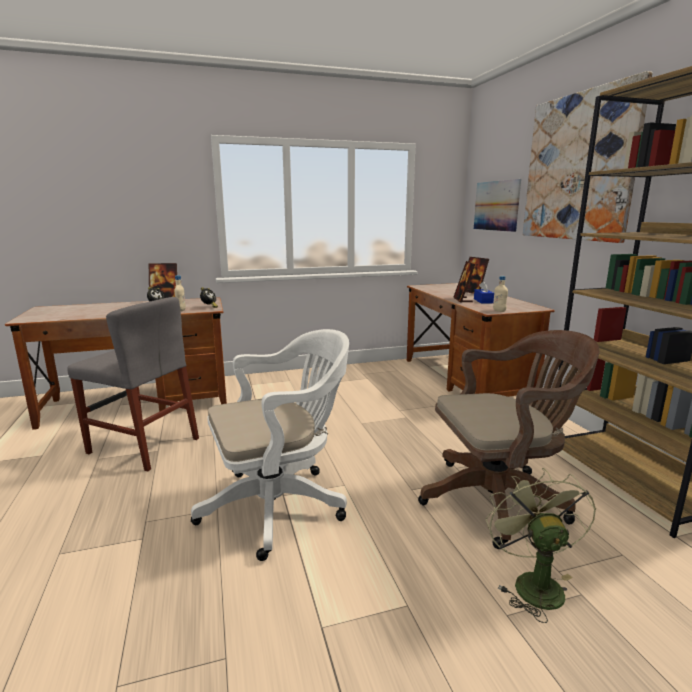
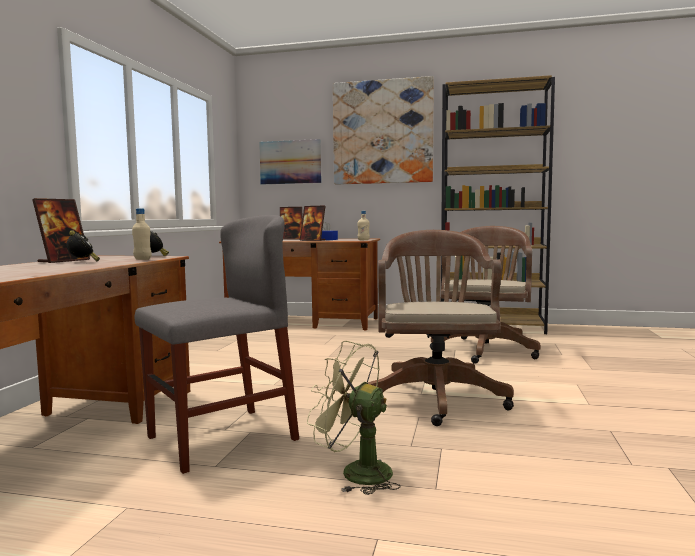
camera: 60 degrees left, 10 degrees down
white office chair [191,329,349,561] -> brown office chair [368,230,514,426]
green fan [486,468,596,623] -> green fan moved to [307,341,401,495]

